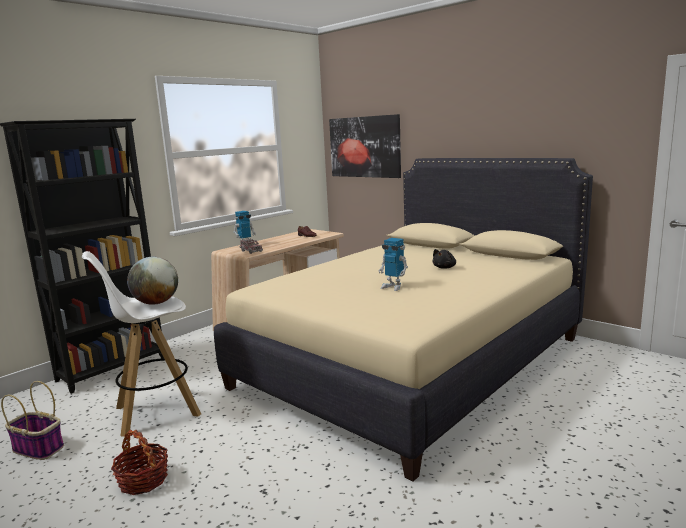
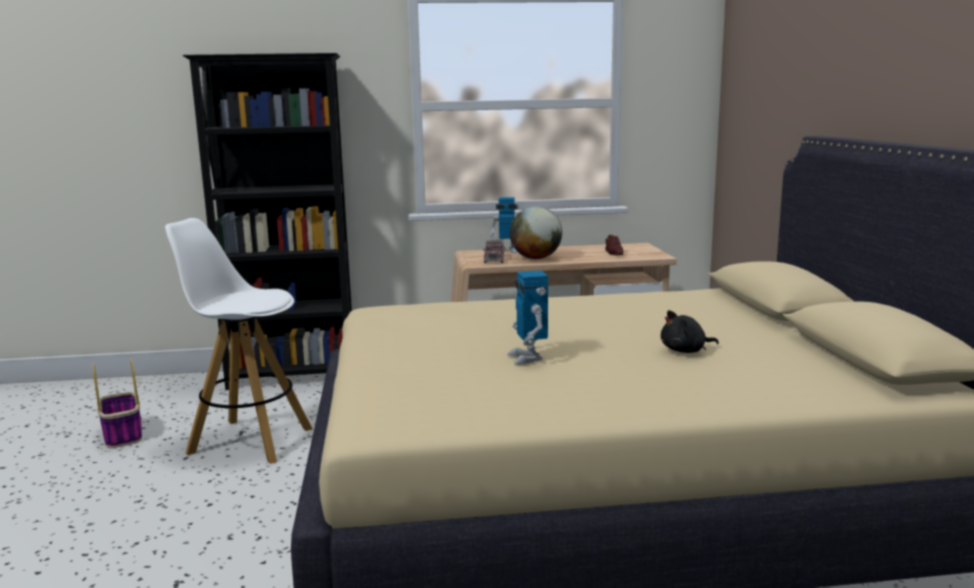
camera: 40 degrees right, 0 degrees up
basket [111,430,168,495] -> none
globe [127,257,178,305] -> globe moved to [510,206,562,259]
picture [329,114,401,178] -> none

